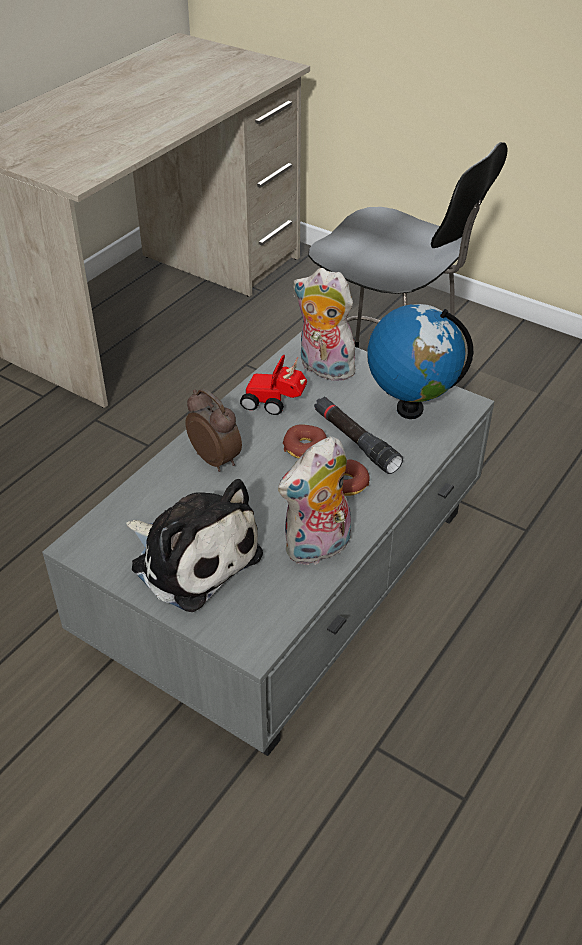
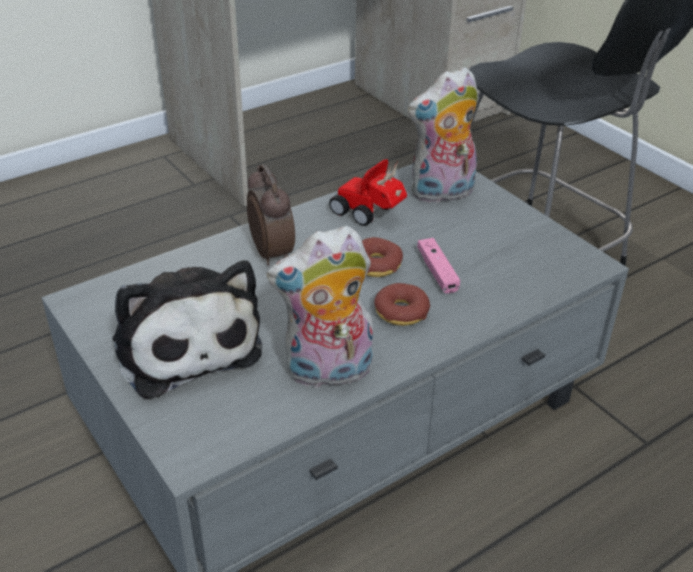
camera: 20 degrees right, 5 degrees down
plush toy [293,268,360,381] -> plush toy turned 75 degrees counterclockwise [408,67,479,204]
black flashlight [314,397,403,474] -> pink game controller [417,238,460,293]
globe [367,304,473,419] -> none

